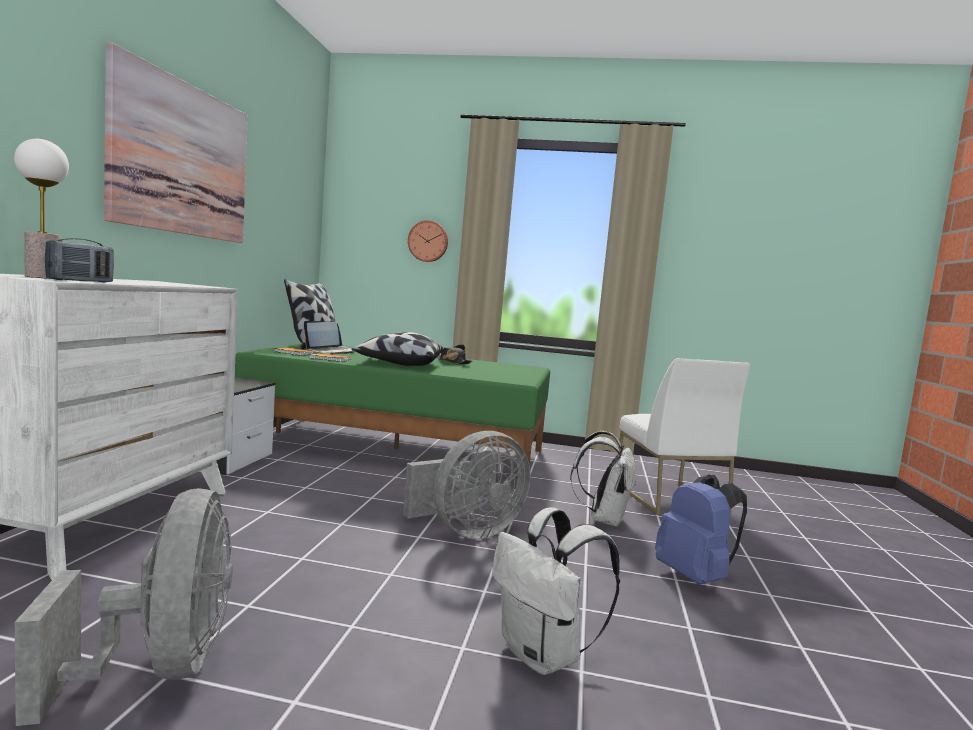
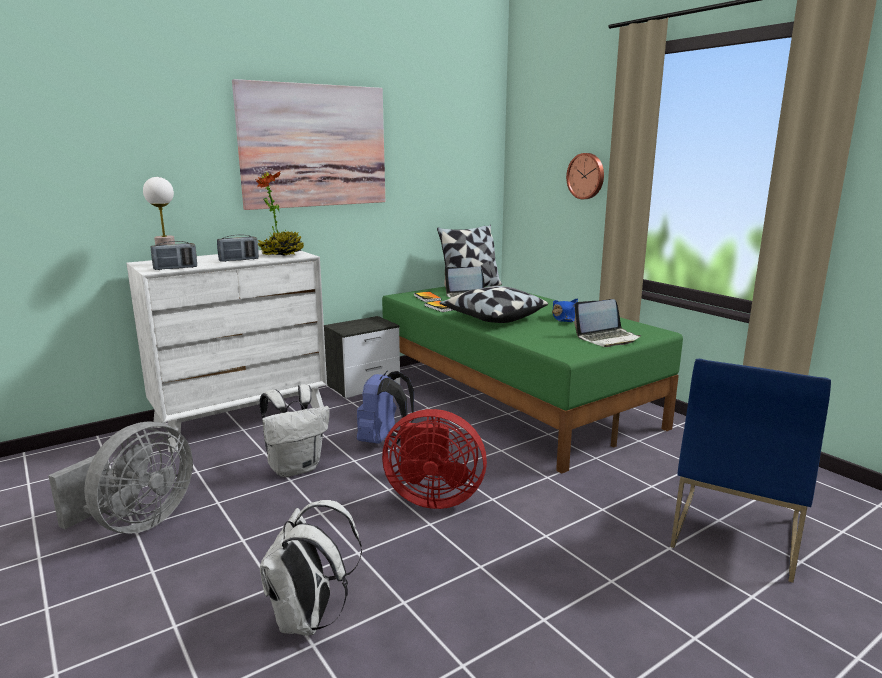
camera: 45 degrees right, 10 degrees up
grey fan [403,431,531,539] -> red fan [382,409,487,509]
black hat [437,344,472,364] -> blue hat [552,298,578,322]
white backpack [570,431,636,527] -> white backpack moved to [260,384,330,477]
white chair [619,358,750,515] -> blue chair [670,359,831,583]
blue backpack [655,474,747,584] -> blue backpack moved to [357,371,414,447]
none -> radio [217,234,259,262]
none -> potted plant [256,171,305,256]
none -> laptop [574,299,641,347]

